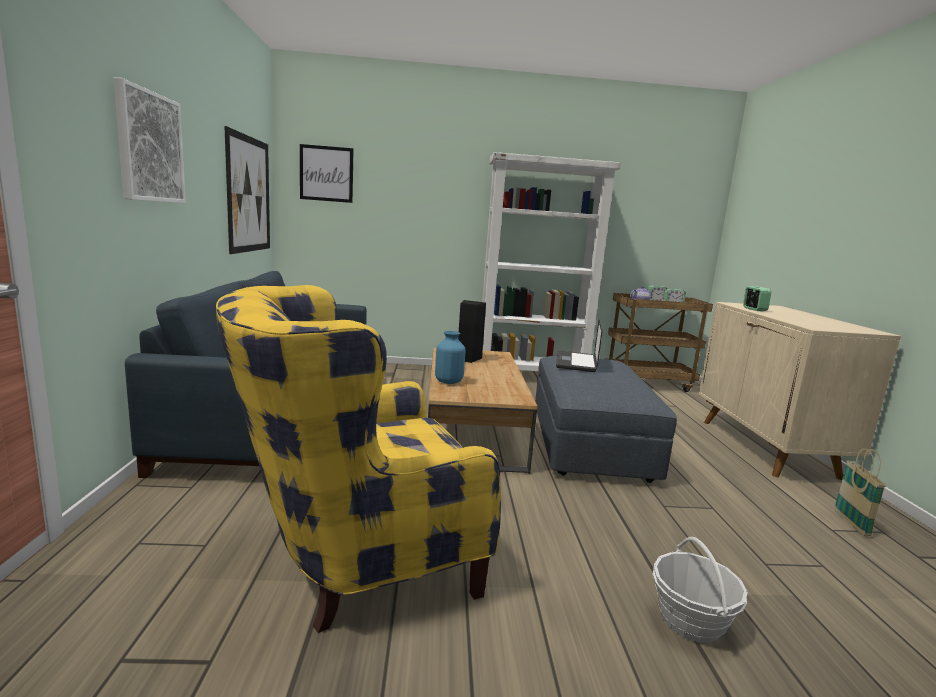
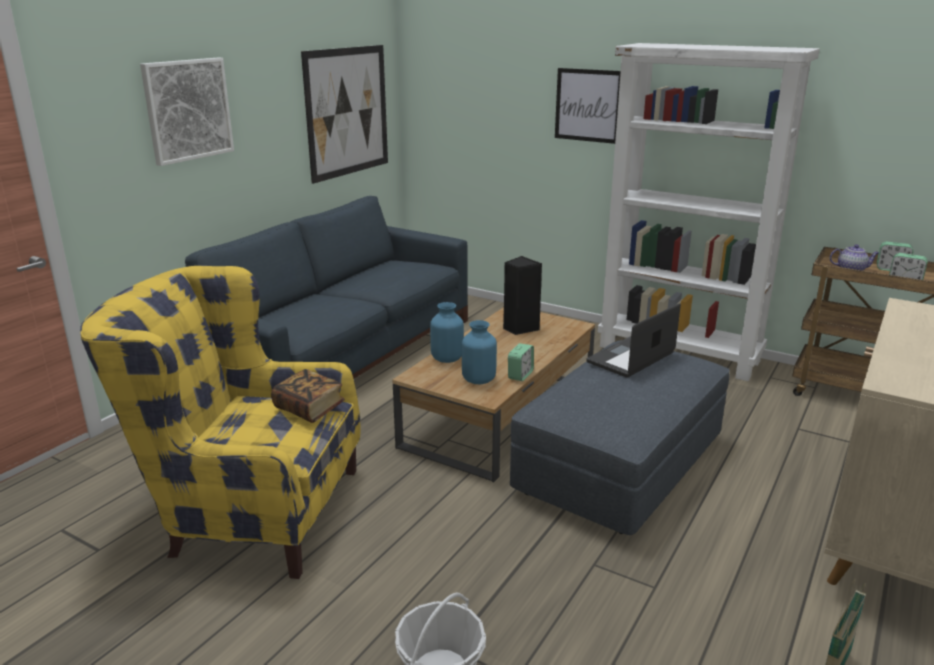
camera: 35 degrees right, 10 degrees up
picture [300,144,354,203] -> picture moved to [555,68,621,144]
alarm clock [743,286,771,311] -> alarm clock moved to [508,343,534,381]
none -> book [271,369,345,423]
none -> blue vase [462,320,497,384]

